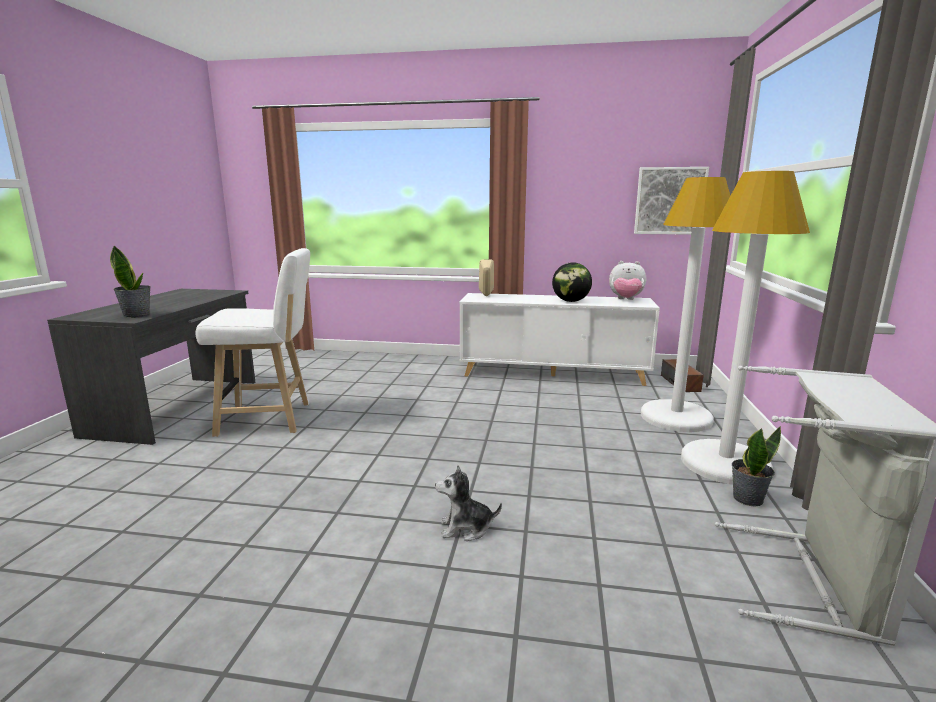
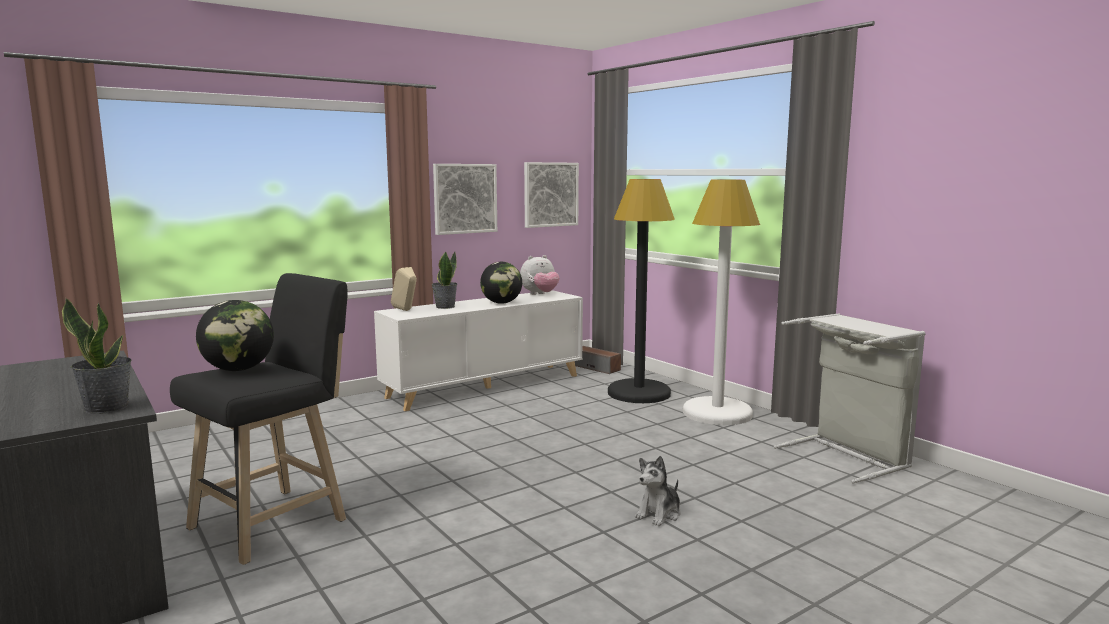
camera: 45 degrees left, 5 degrees down
white stool [195,248,310,437] -> black stool [170,273,348,565]
white floor lamp [641,177,730,432] -> black floor lamp [608,179,675,403]
potted plant [732,426,781,506] -> potted plant moved to [431,251,457,309]
none -> globe [196,300,274,371]
none -> picture [433,164,497,235]

